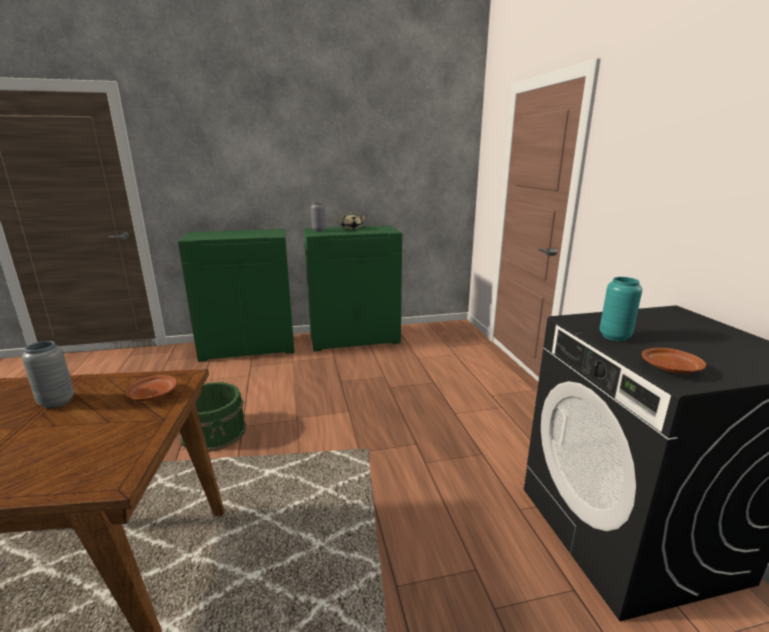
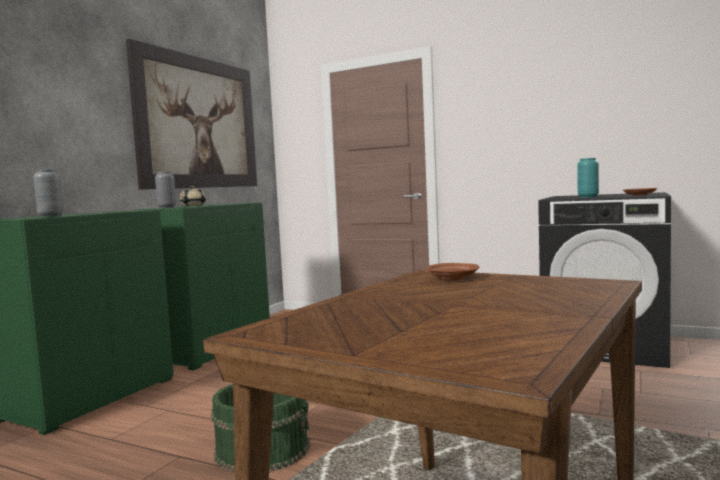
camera: 50 degrees left, 15 degrees down
grey vase [22,341,74,408] -> grey vase moved to [34,169,64,217]
none -> picture [126,39,257,189]

